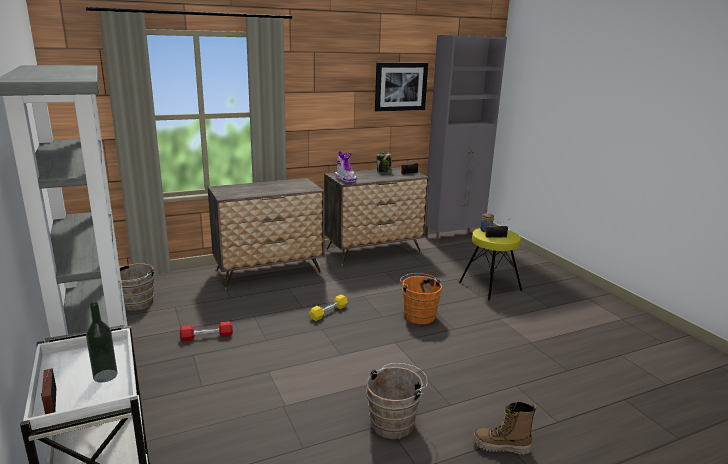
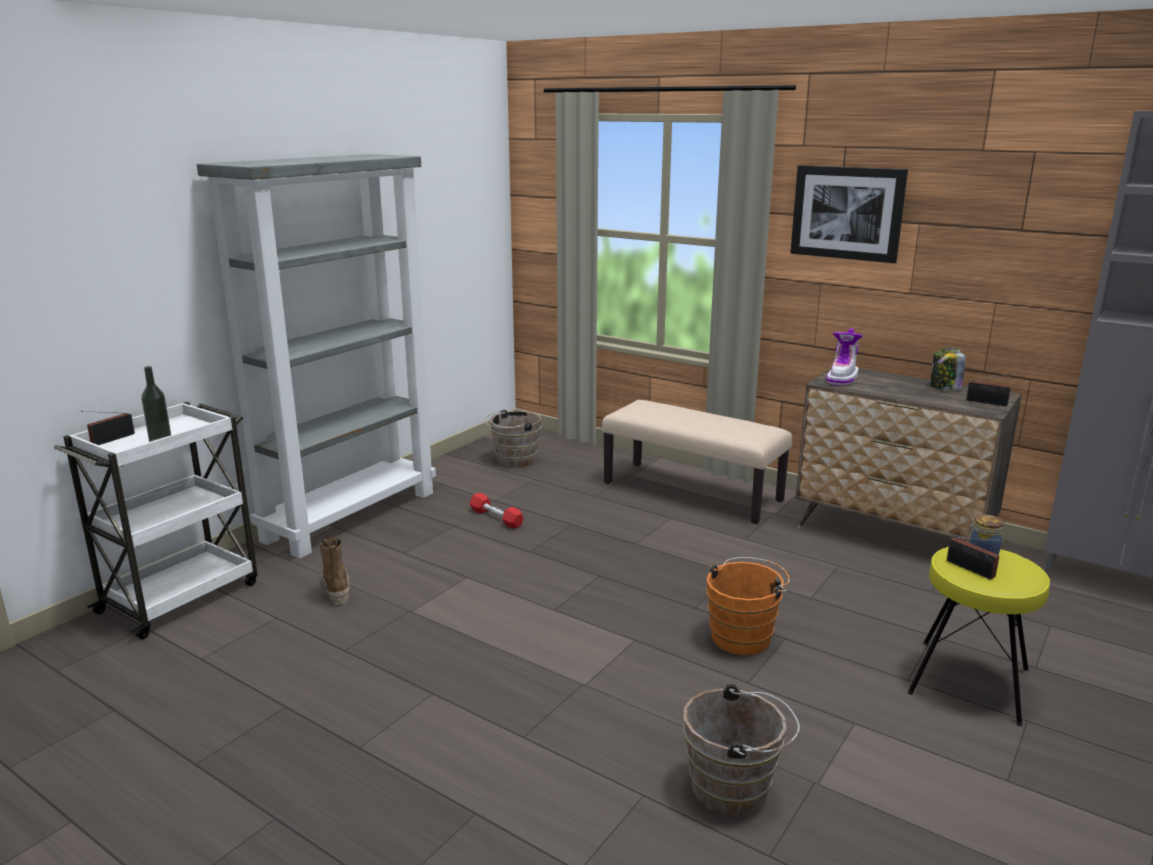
camera: 60 degrees right, 0 degrees up
dresser [208,178,325,290] -> beige bench [602,400,792,524]
yellow dumbbell [309,295,348,321] -> none
brown bucket [366,363,428,439] -> brown bucket moved to [683,684,800,816]
picture [375,62,428,112] -> picture moved to [790,165,908,263]
boot [473,402,537,455] -> boot moved to [318,537,350,605]

